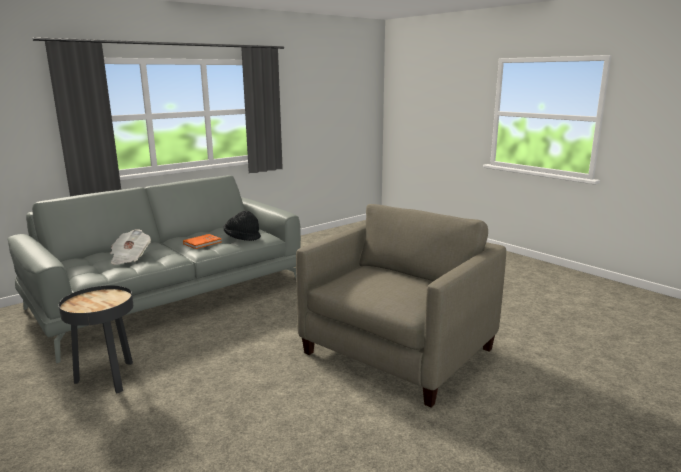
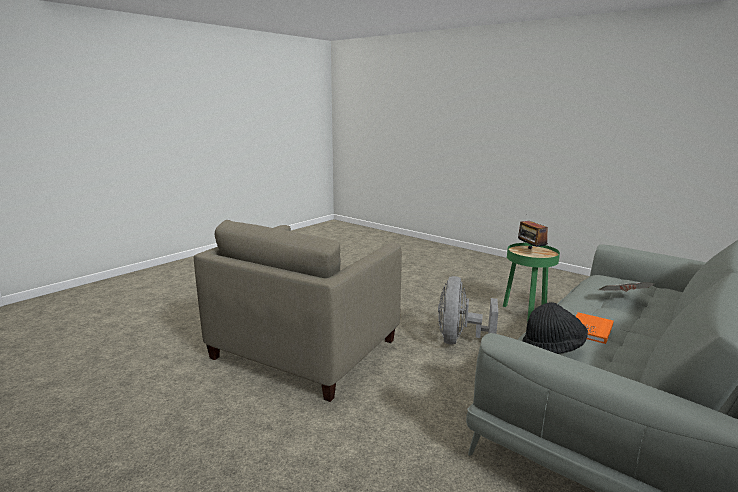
camera: 170 degrees right, 0 degrees up
black side table [59,285,133,393] -> green side table [503,243,560,322]
none -> grey fan [438,276,498,344]
none -> radio [518,221,548,249]

